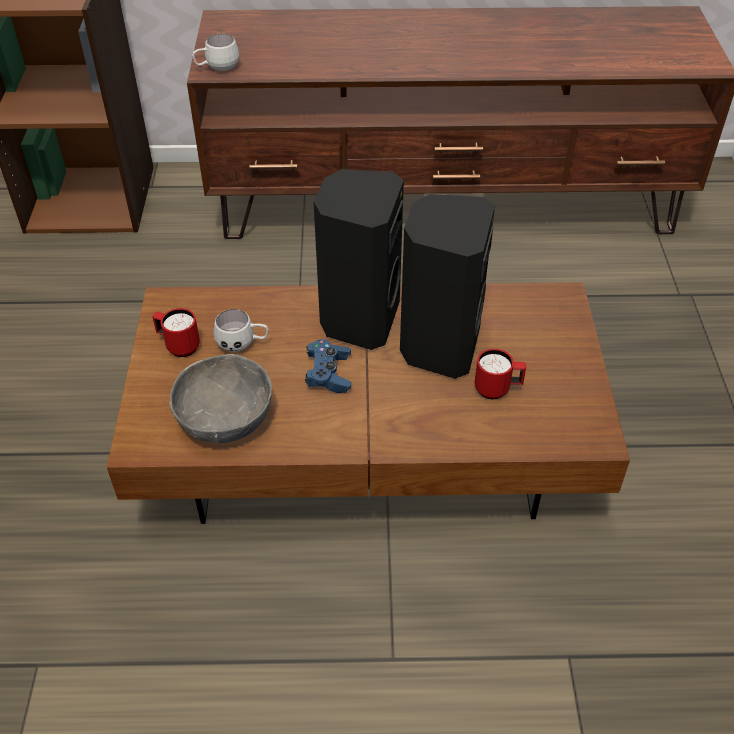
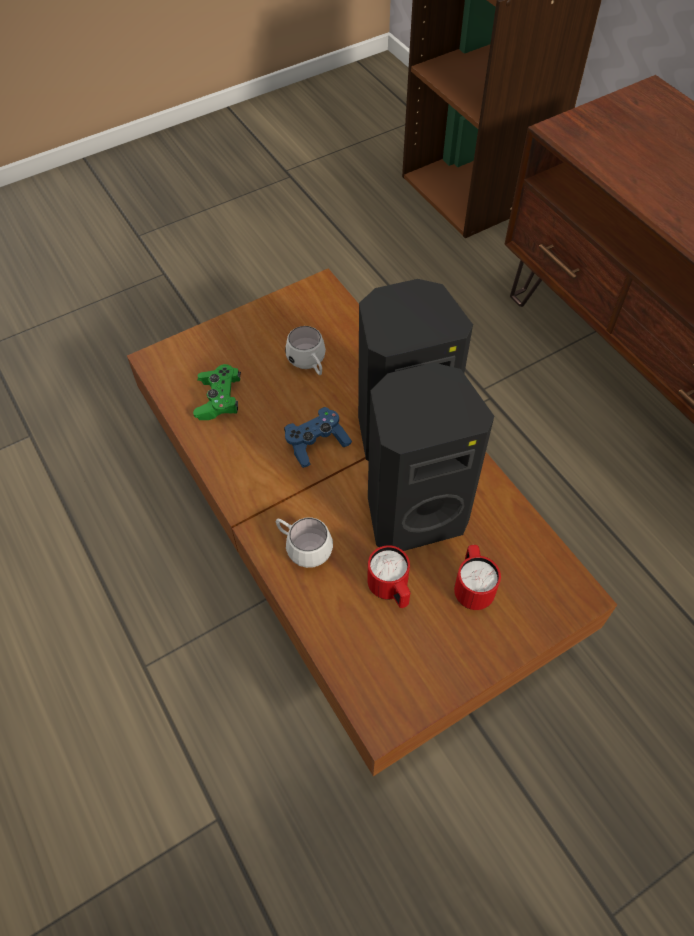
camera: 60 degrees right, 10 degrees up
red mug [153,308,200,357] -> red mug moved to [454,545,501,610]
grey bowl [169,354,272,443] -> green game controller [193,364,241,420]
white mug [192,34,239,71] -> white mug moved to [275,517,333,568]

